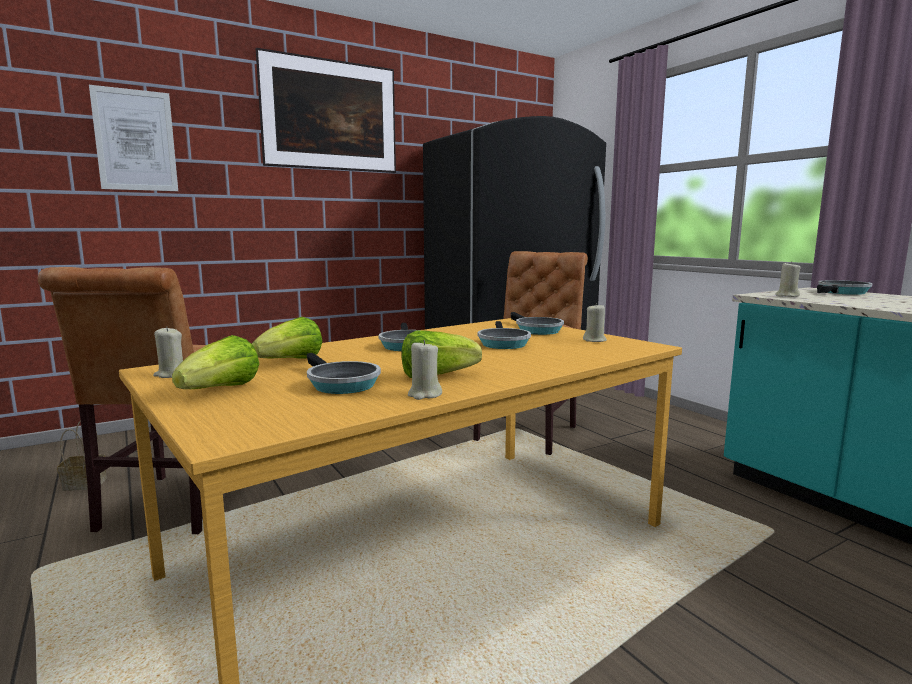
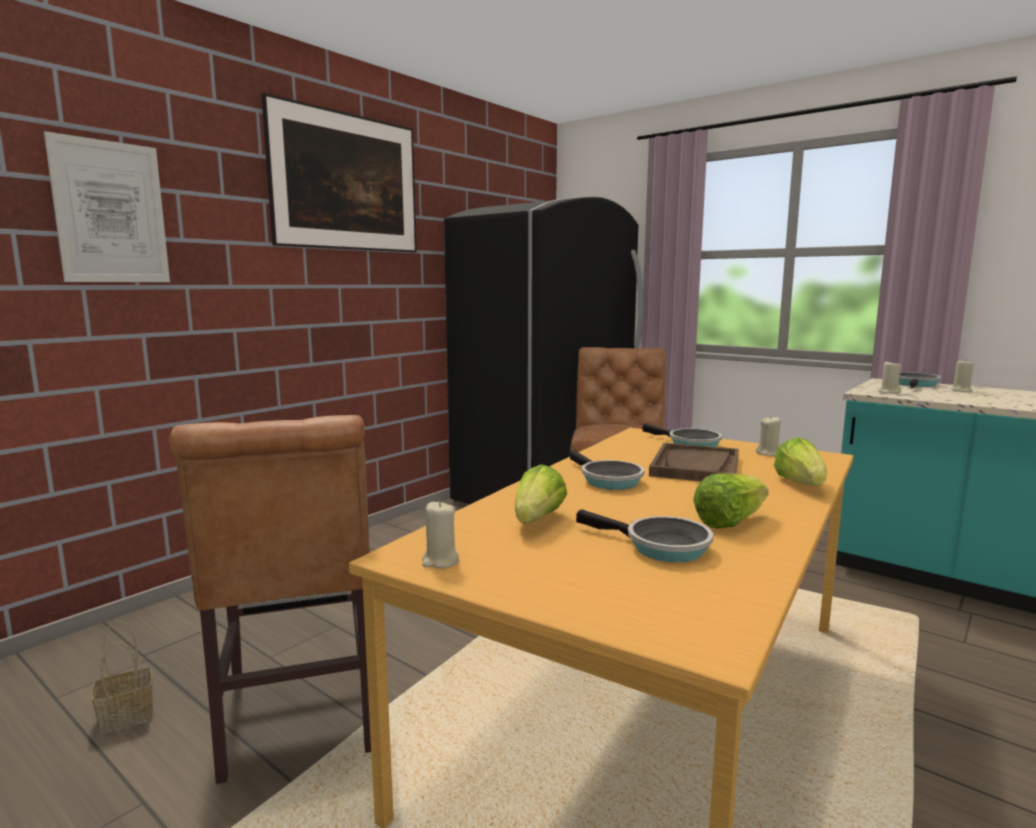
camera: 20 degrees left, 0 degrees up
lettuce [172,335,259,389] -> lettuce moved to [774,438,827,486]
beige candle [408,340,442,400] -> beige candle moved to [951,361,974,392]
frying pan [477,321,531,349] -> brown tray [649,443,739,481]

